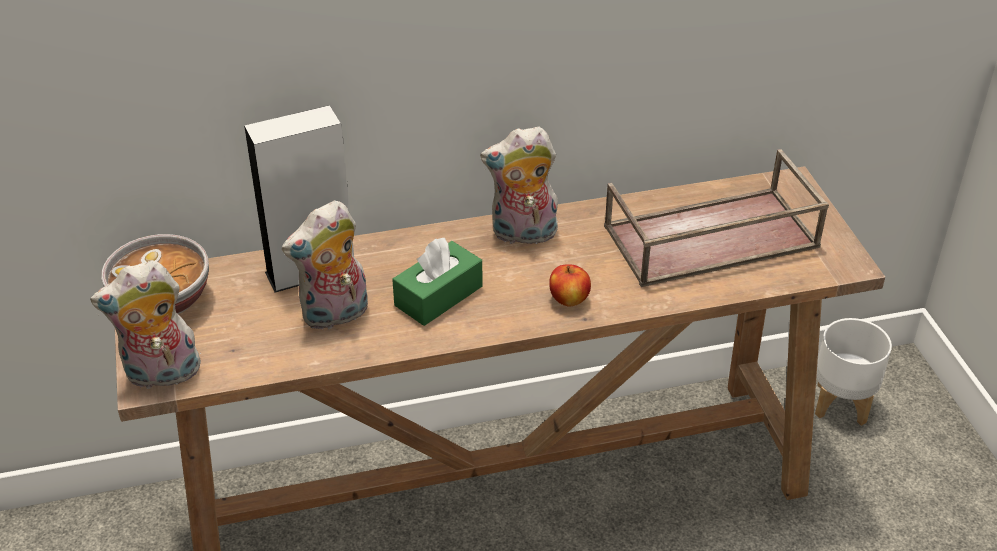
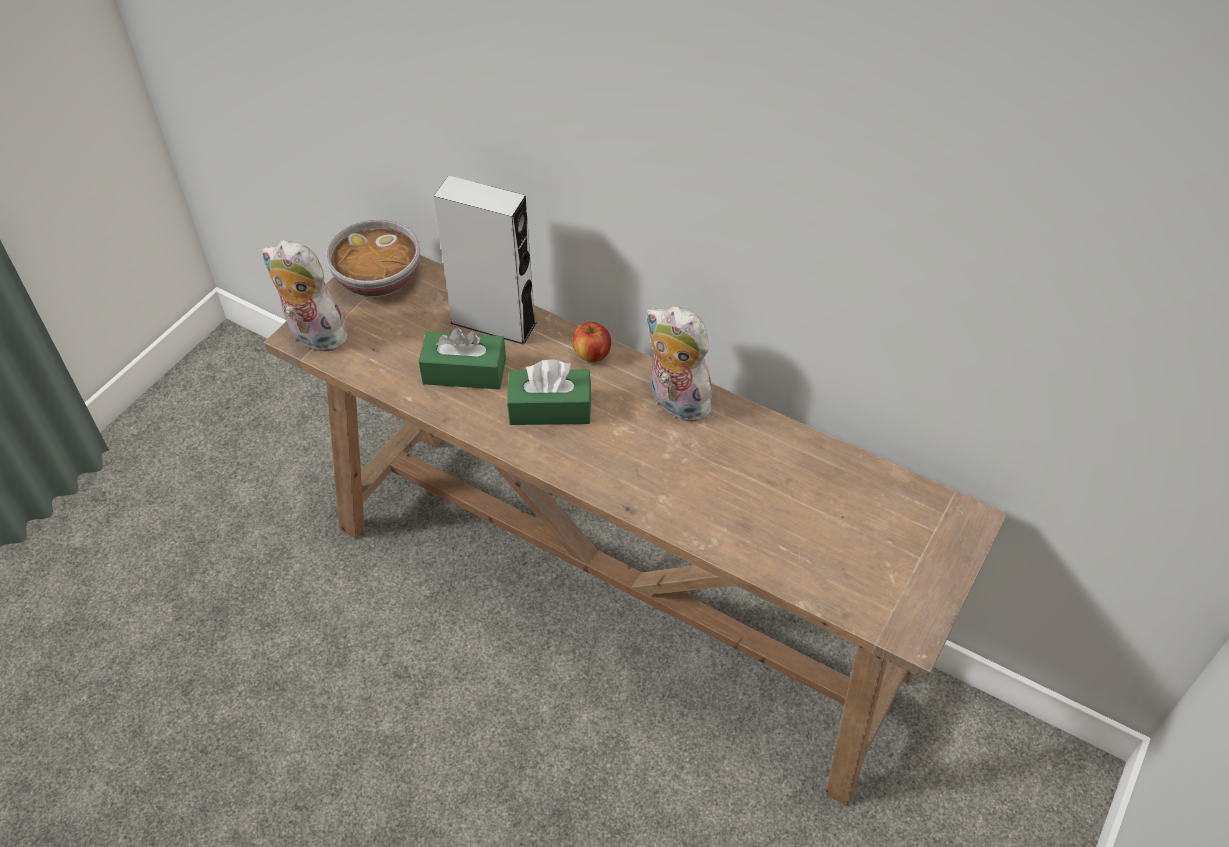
camera: 45 degrees right, 10 degrees up
plush toy [282,200,368,330] -> green tissue box [418,327,506,389]
apple [549,264,591,307] -> apple moved to [573,322,611,362]
brown tray [604,149,829,287] -> none
white planter [815,318,892,426] -> none

